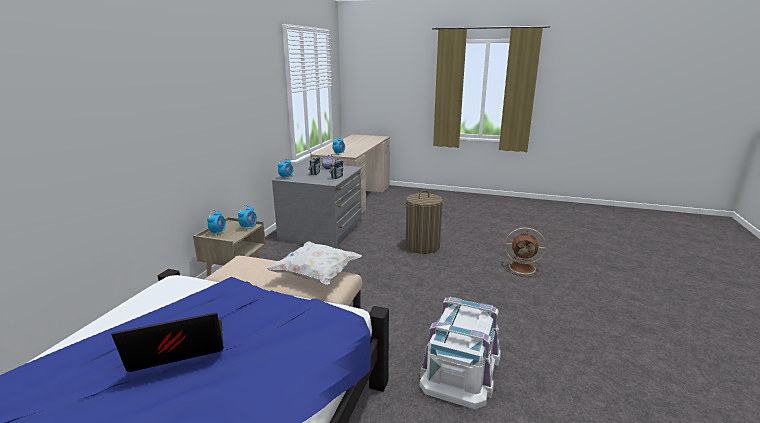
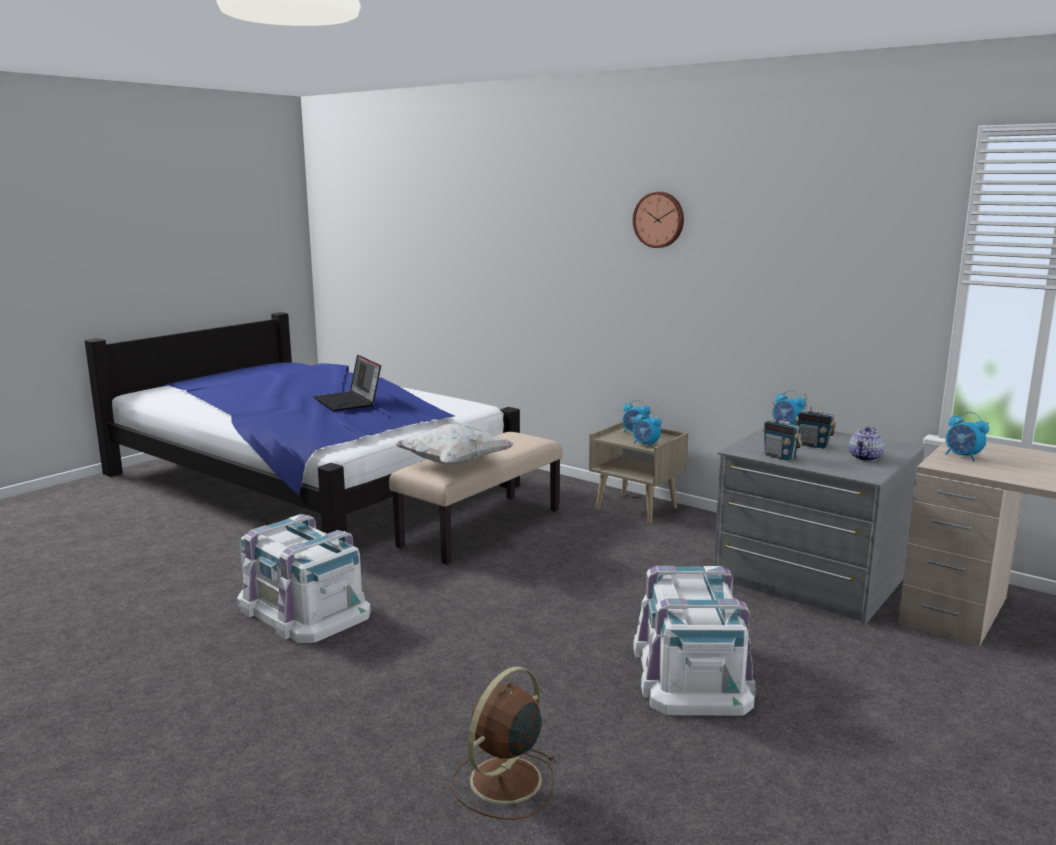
camera: 110 degrees right, 5 degrees down
laptop [111,312,224,372] -> laptop turned 150 degrees clockwise [313,354,381,411]
laundry basket [403,191,445,254] -> white storage box [633,566,756,716]
none -> wall clock [633,192,684,248]

